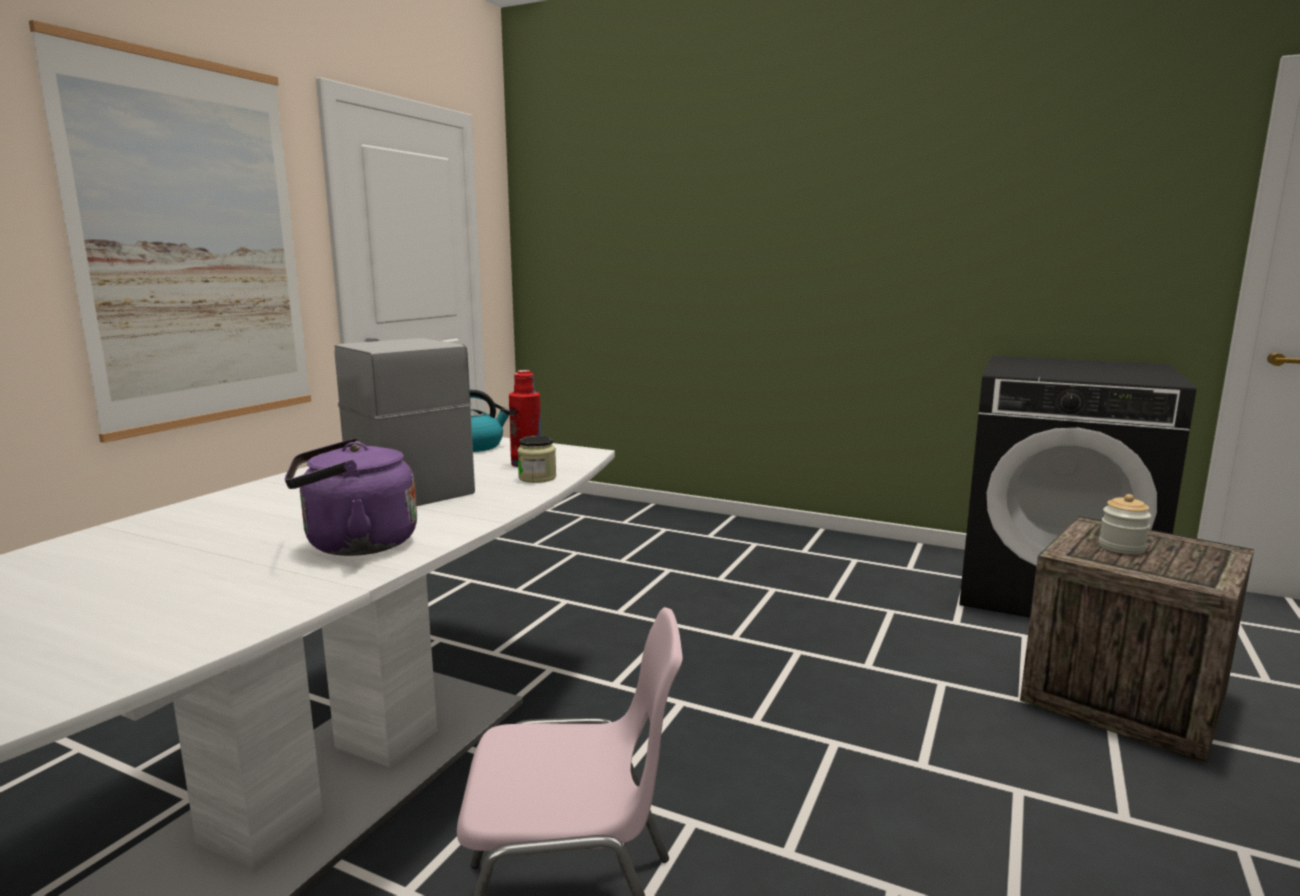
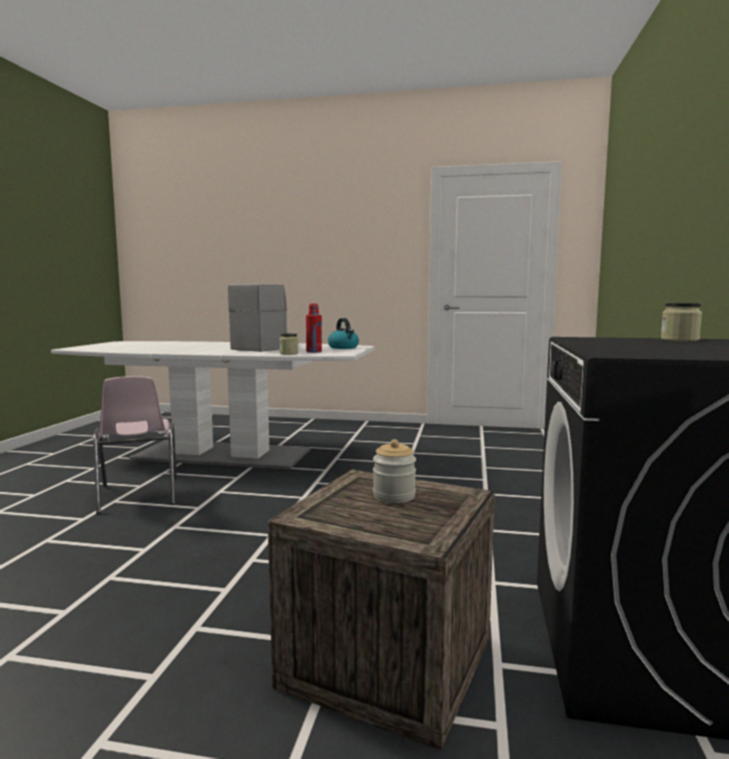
camera: 75 degrees right, 5 degrees down
picture [29,20,311,443] -> none
purple kettle [285,438,417,556] -> none
none -> jar [661,303,702,341]

